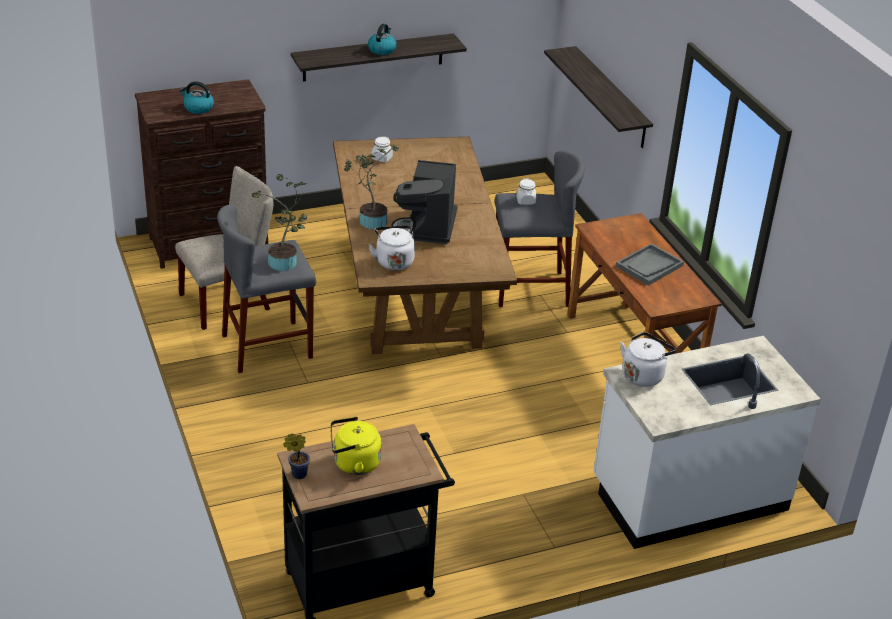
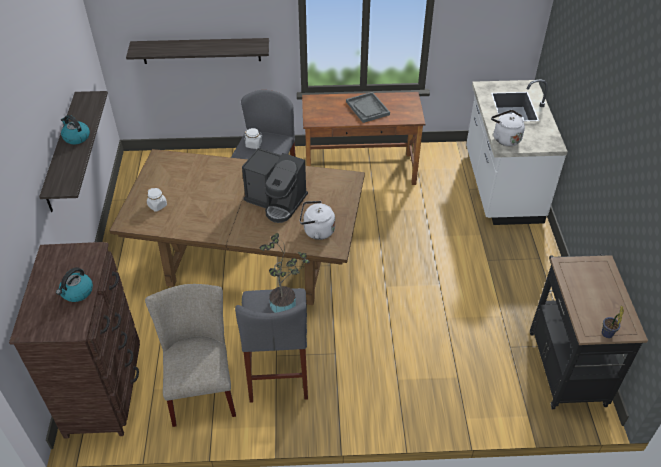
camera: 70 degrees left, 10 degrees up
yellow kettle [330,417,382,475] -> none
potted plant [344,145,399,229] -> none

